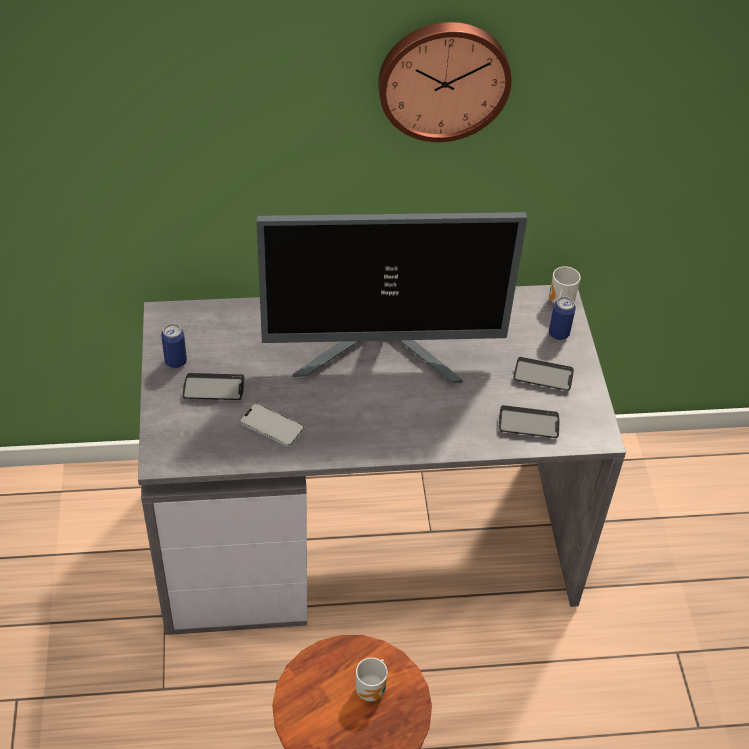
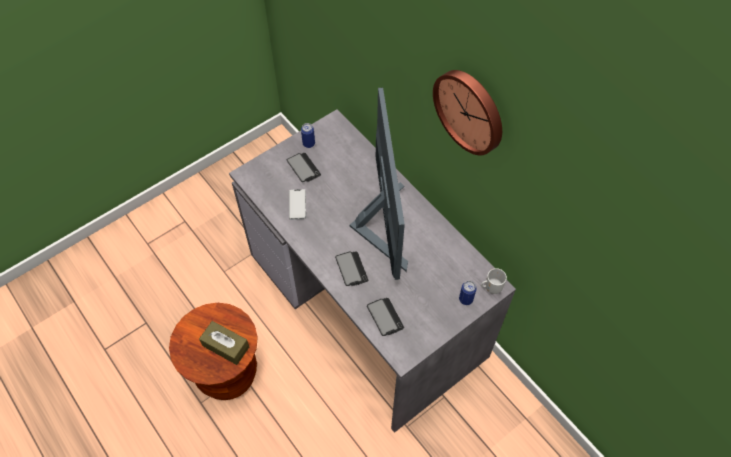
camera: 60 degrees right, 10 degrees up
monitor [256,212,527,383] -> monitor turned 150 degrees counterclockwise [349,88,408,280]
mug [356,657,388,701] -> brown tissue box [199,321,249,365]
phone [514,357,574,391] -> phone moved to [335,251,368,286]

